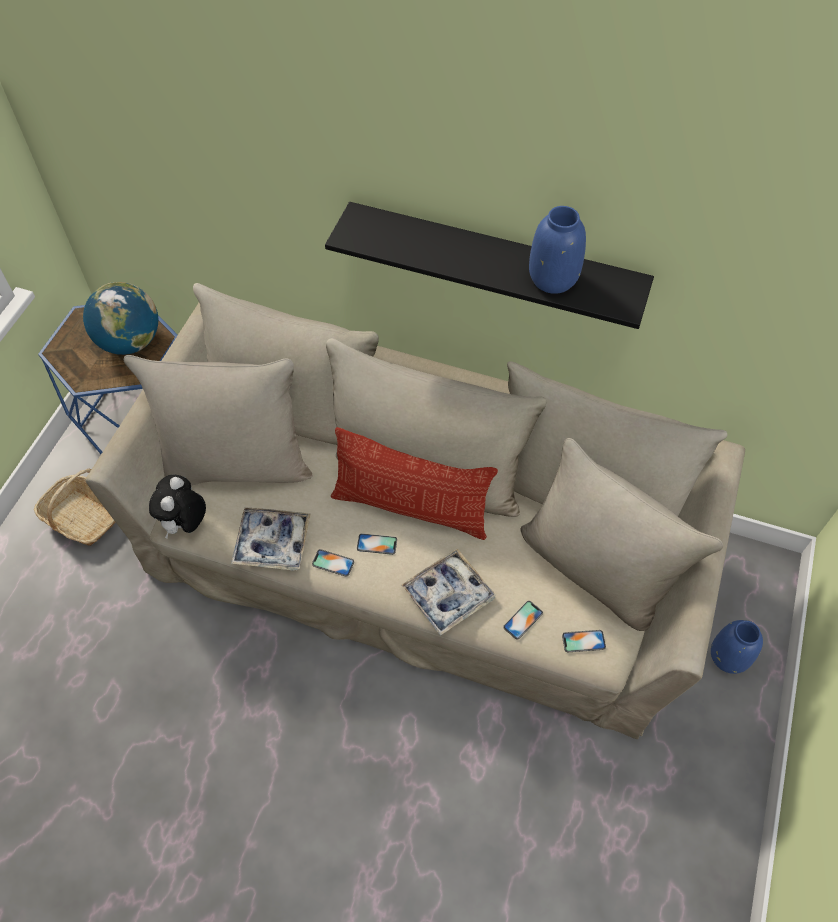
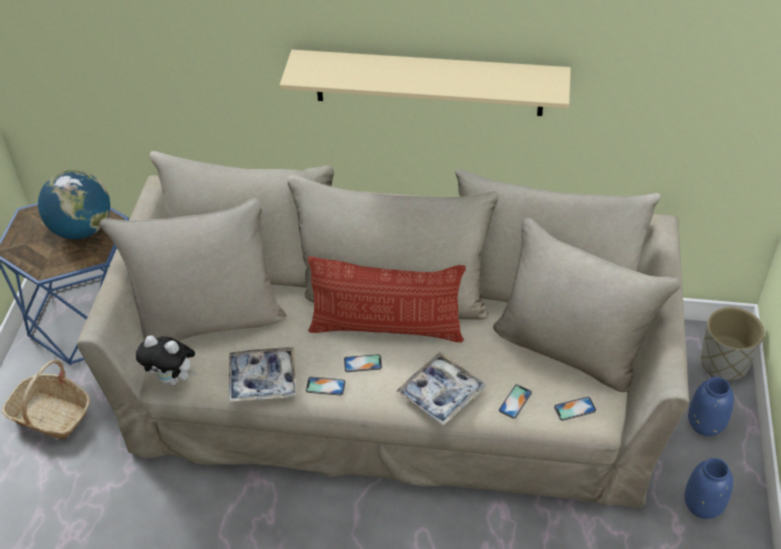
camera: 10 degrees left, 10 degrees down
plush toy [149,474,206,539] -> plush toy turned 75 degrees counterclockwise [136,335,196,386]
black shelf [325,202,654,329] -> beige shelf [280,50,571,116]
blue vase [529,206,586,294] -> blue vase moved to [684,458,733,519]
none -> grey planter [700,307,764,381]

